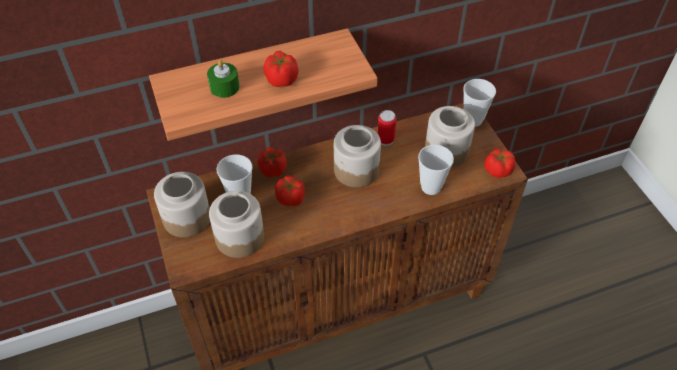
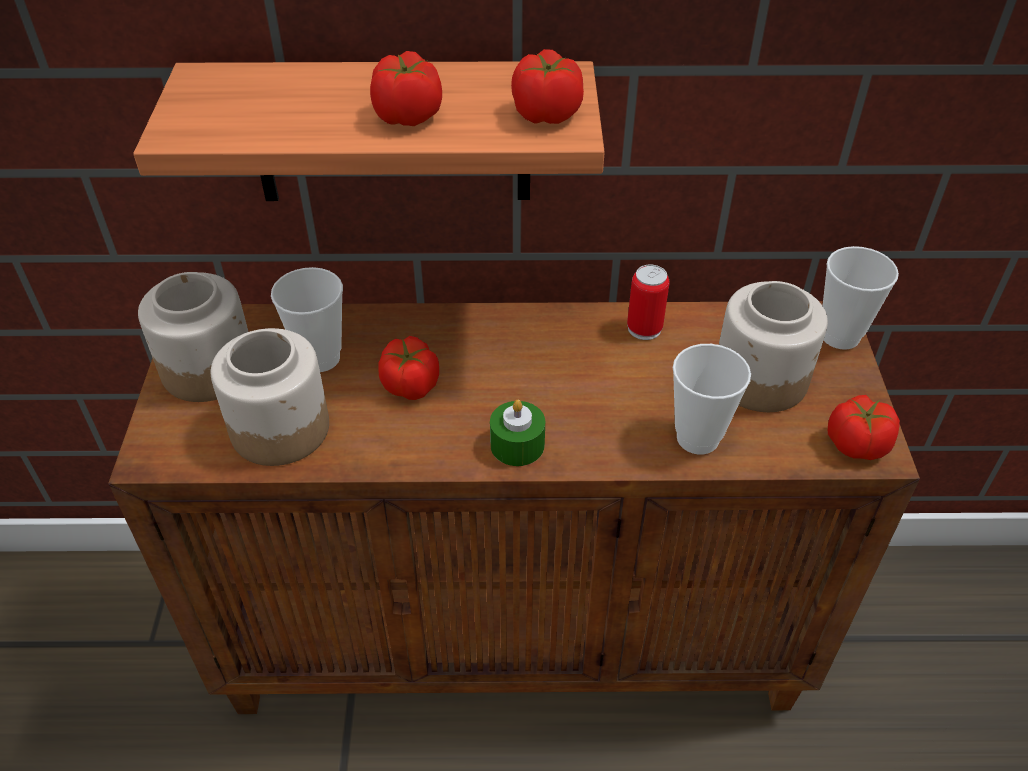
camera: 20 degrees right, 5 degrees down
green candle [207,60,240,98] -> green candle moved to [490,400,545,466]
tomato [257,147,287,178] -> tomato moved to [511,49,584,124]
jar [334,125,381,188] -> none

